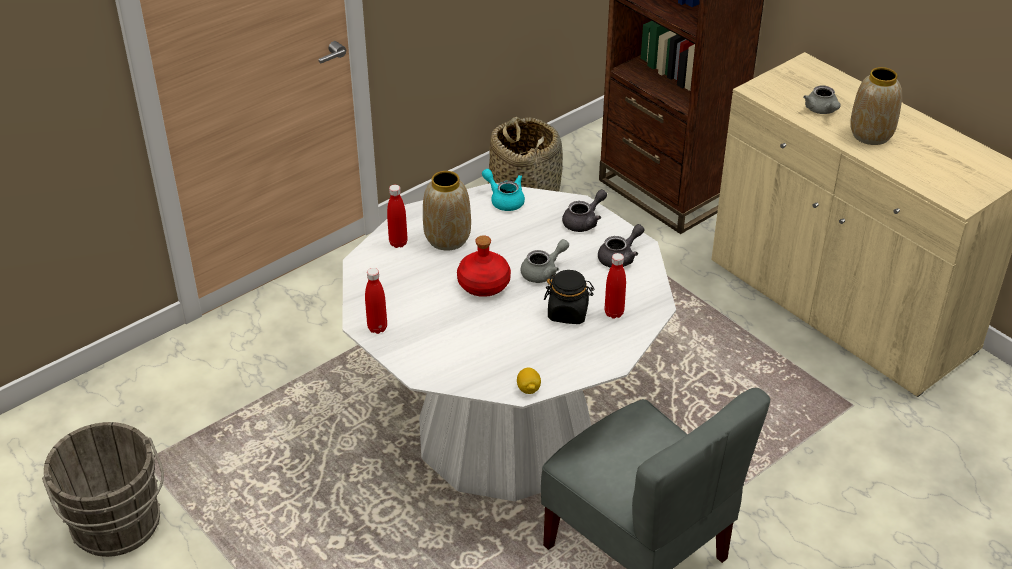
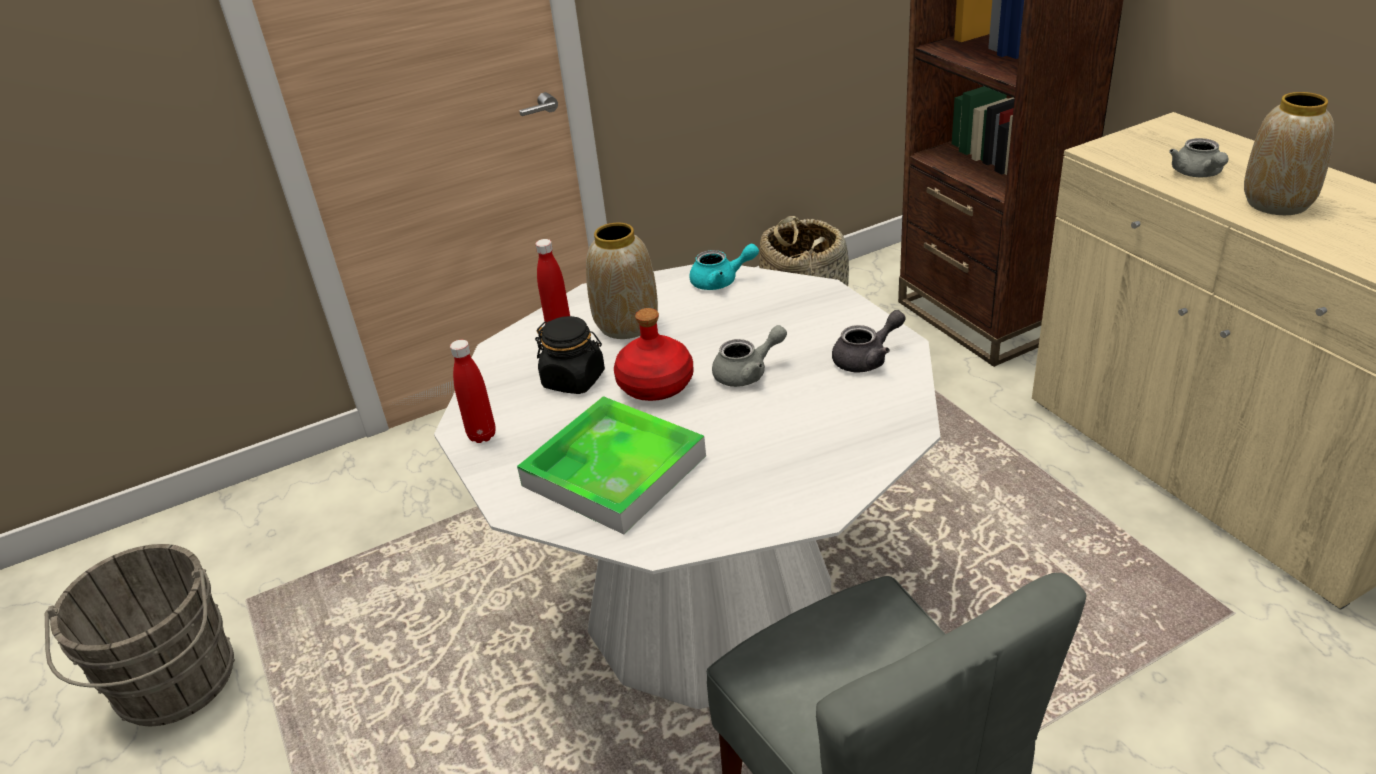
camera: 15 degrees right, 5 degrees down
turquoise teapot [482,169,525,211] -> turquoise teapot turned 120 degrees clockwise [689,244,759,290]
lemon [517,367,541,394] -> none
black jar [544,270,595,324] -> black jar moved to [535,316,605,394]
grey teapot [562,189,607,232] -> none
red bottle [605,253,626,319] -> none
none -> tray [517,396,706,535]

